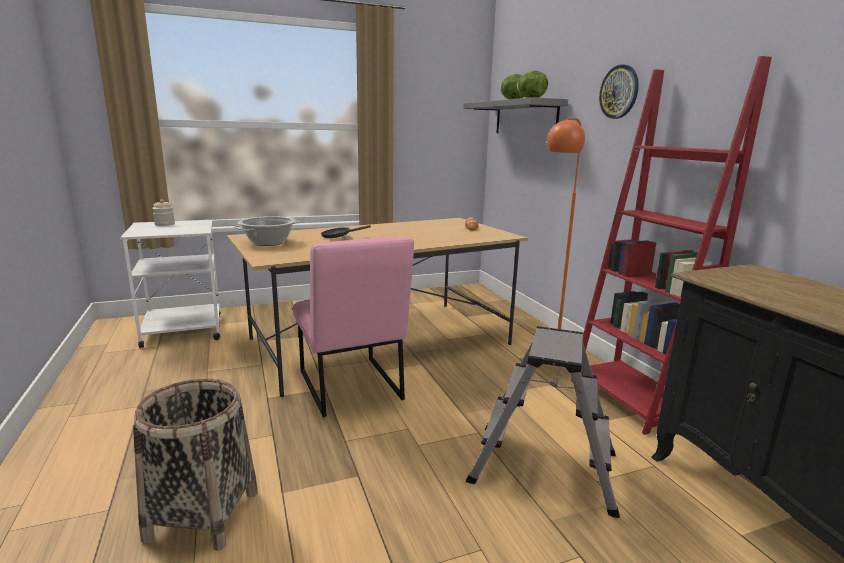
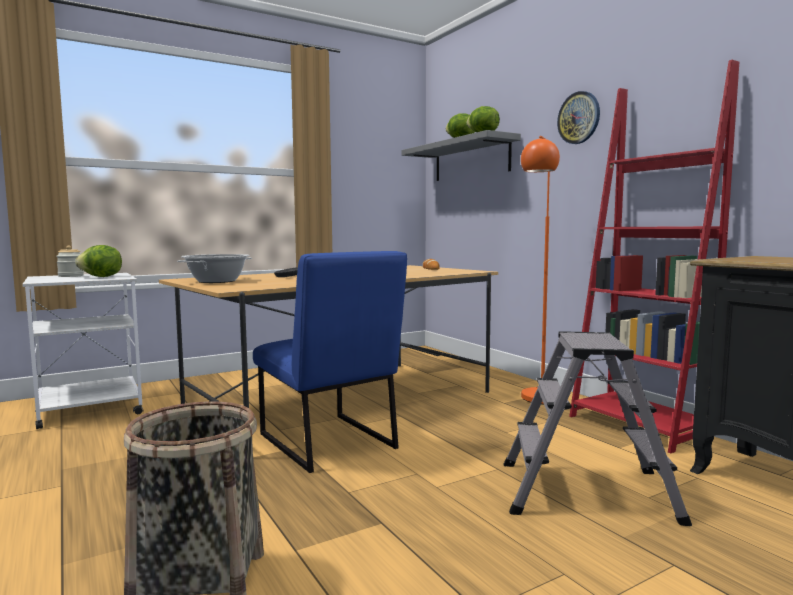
camera: 10 degrees left, 10 degrees down
pink chair [293,237,414,417] -> blue chair [253,251,407,473]
none -> lettuce [75,245,122,277]

